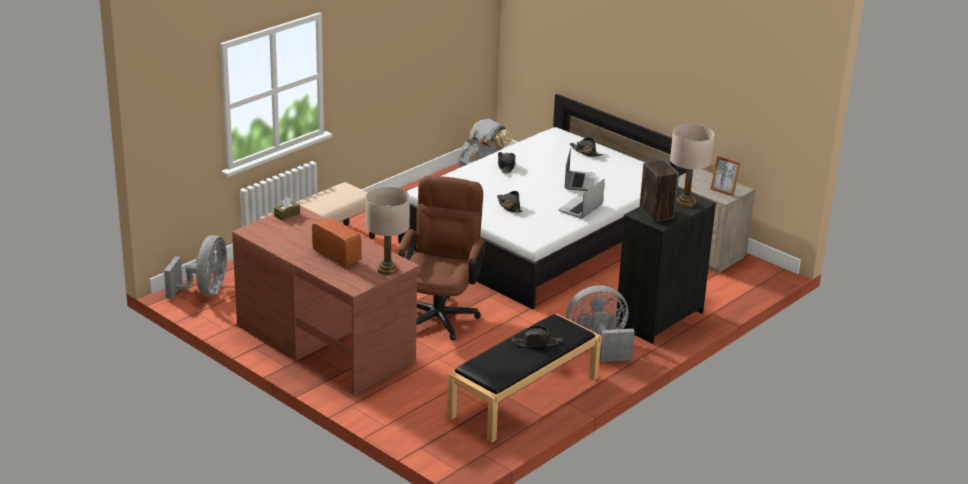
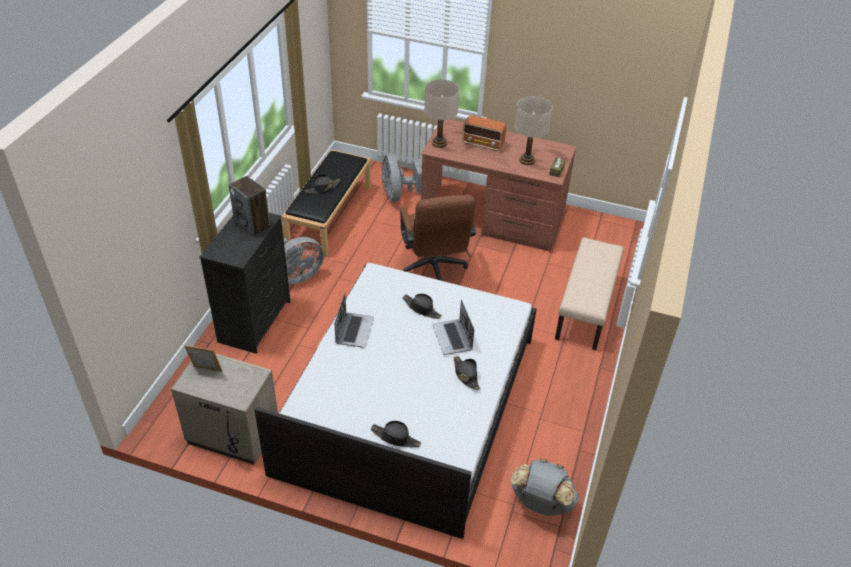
camera: 155 degrees right, 15 degrees up
grey fan [164,235,227,299] -> grey fan moved to [382,154,422,202]
laptop [565,148,596,191] -> laptop moved to [432,300,474,355]
beige table lamp [670,124,714,207] -> beige table lamp moved to [514,96,553,165]

